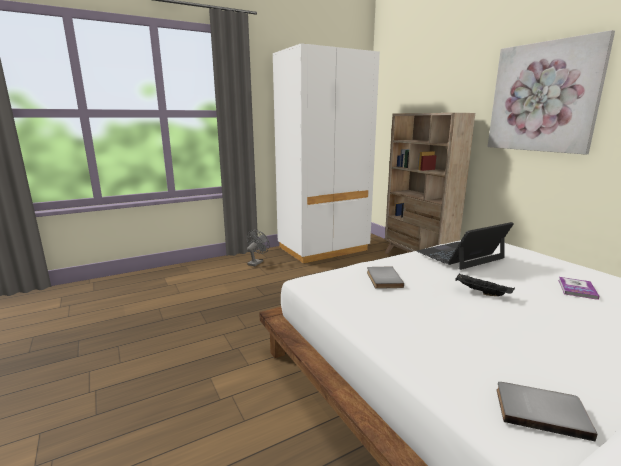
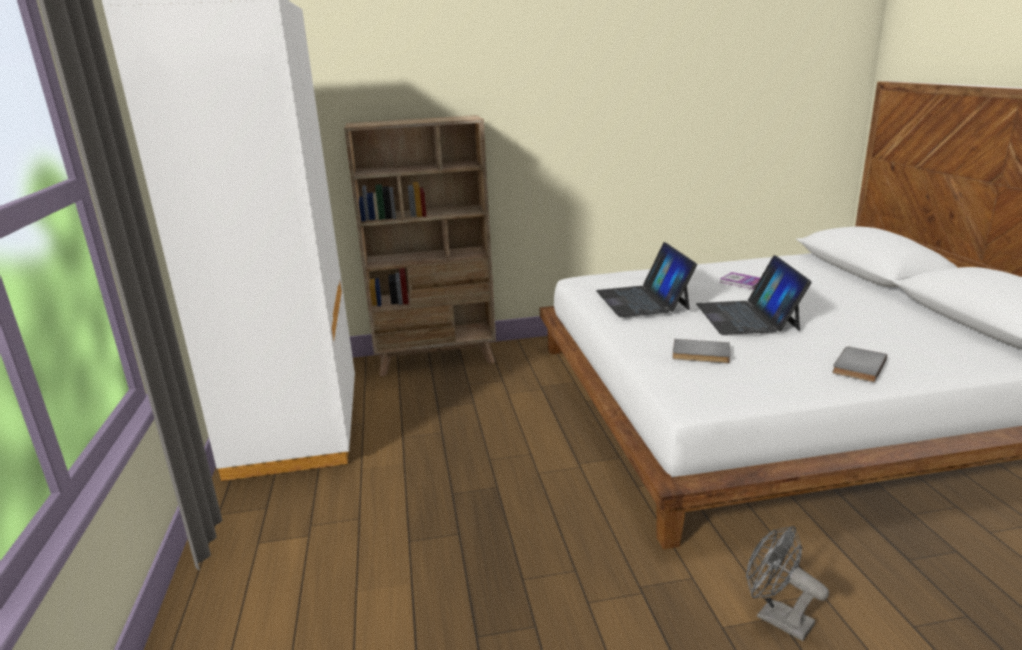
camera: 70 degrees left, 5 degrees up
grey fan [247,230,270,266] -> grey fan moved to [746,526,829,641]
black tray [455,273,515,296] -> laptop [696,255,812,335]
picture [487,30,615,155] -> none
grey book [497,382,597,441] -> grey book moved to [832,346,887,382]

